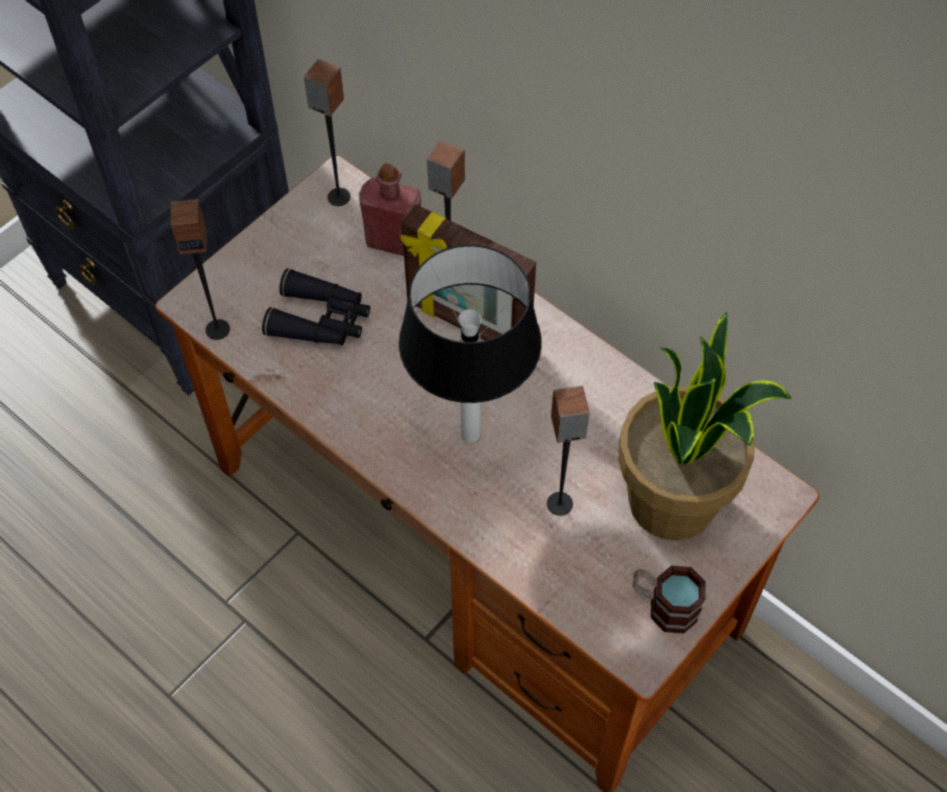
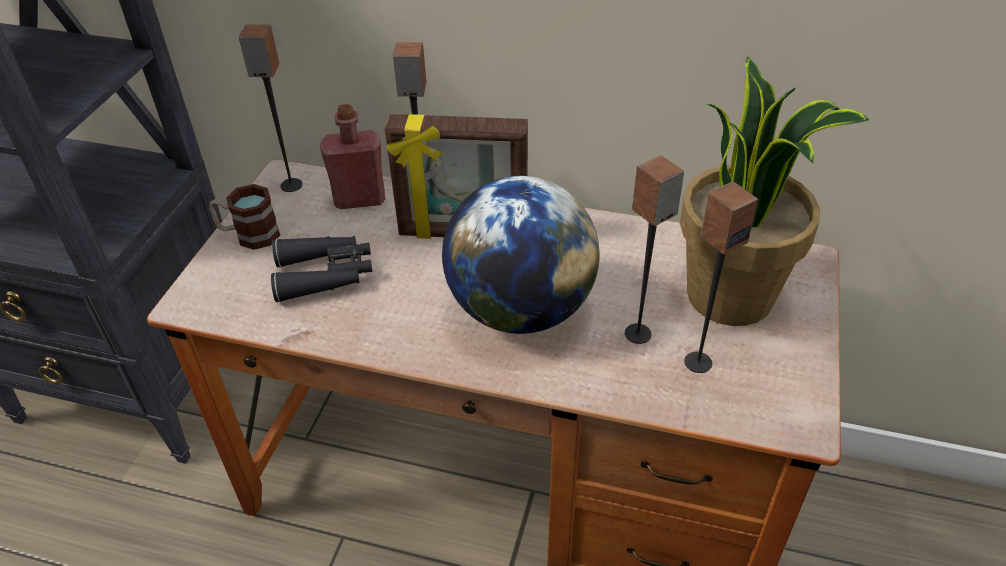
camera: 25 degrees left, 15 degrees down
speaker [170,199,230,340] -> speaker moved to [684,181,758,373]
table lamp [399,244,542,443] -> globe [442,176,600,334]
mug [633,566,706,634] -> mug moved to [209,184,280,250]

